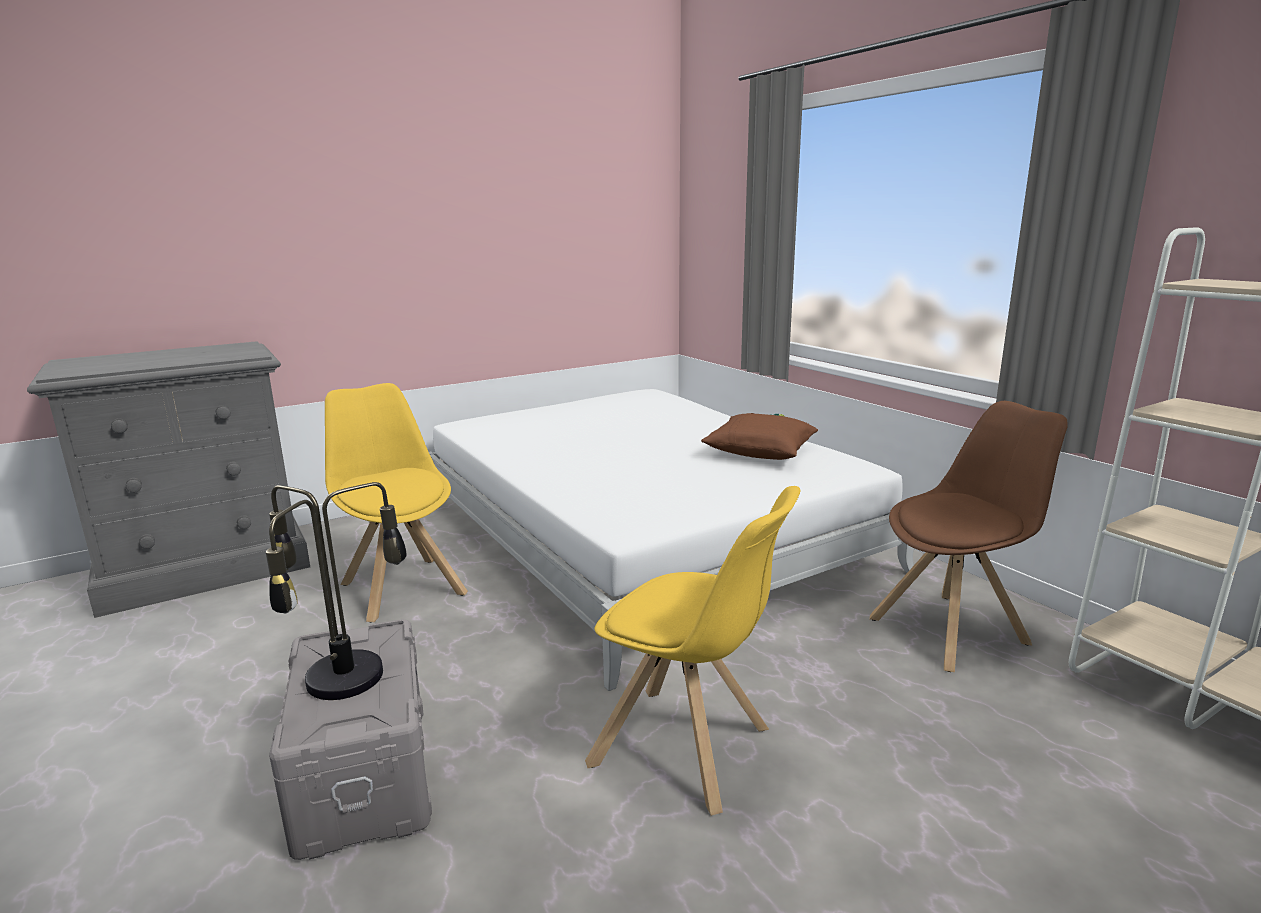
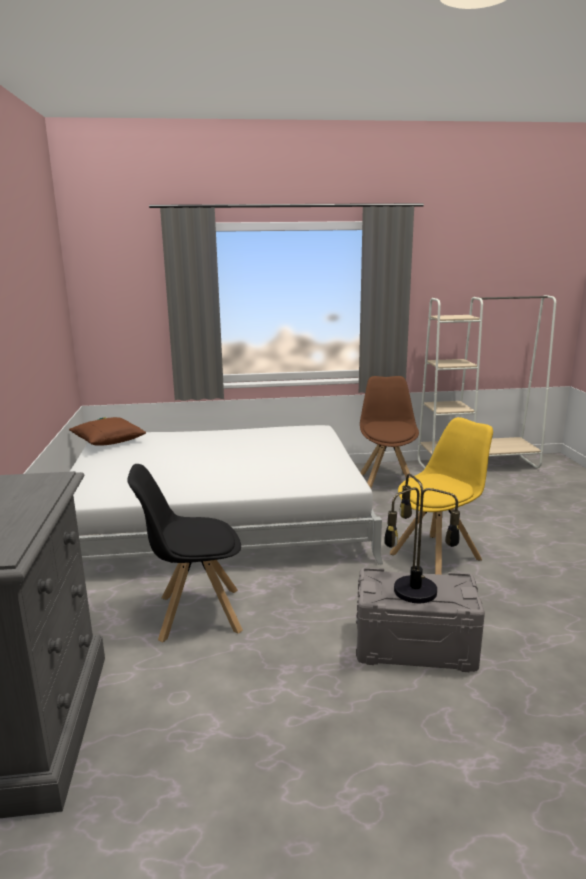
camera: 65 degrees left, 0 degrees up
yellow chair [325,383,468,623] -> black chair [127,464,243,643]
brown pillow [701,413,818,460] -> brown pillow moved to [69,417,146,446]

